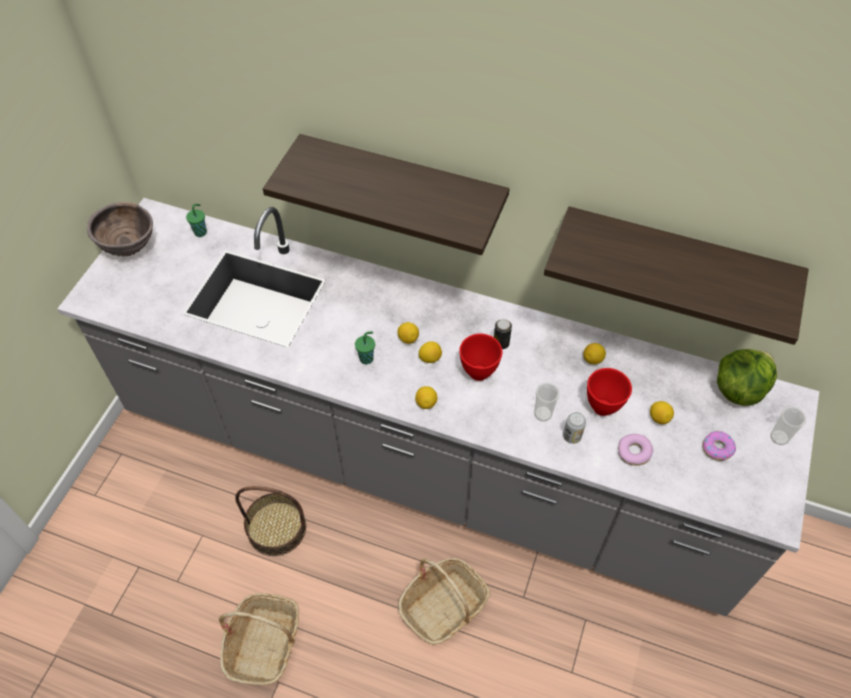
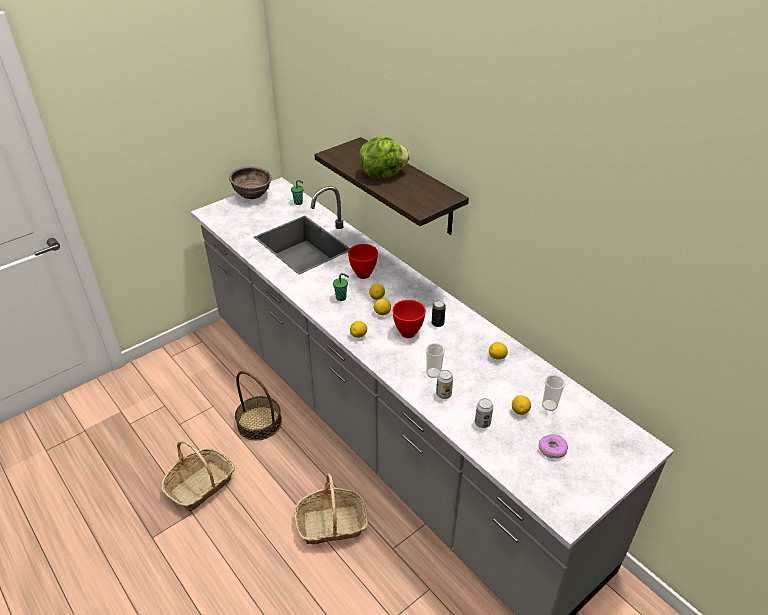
camera: 30 degrees right, 15 degrees down
shelf [544,206,809,345] -> none
red bowl [587,368,632,416] -> red bowl moved to [348,244,378,279]
donut [618,434,653,466] -> can [475,398,493,428]
lettuce [717,349,777,406] -> lettuce moved to [359,137,410,179]
cup [770,407,806,445] -> cup moved to [542,375,565,411]

